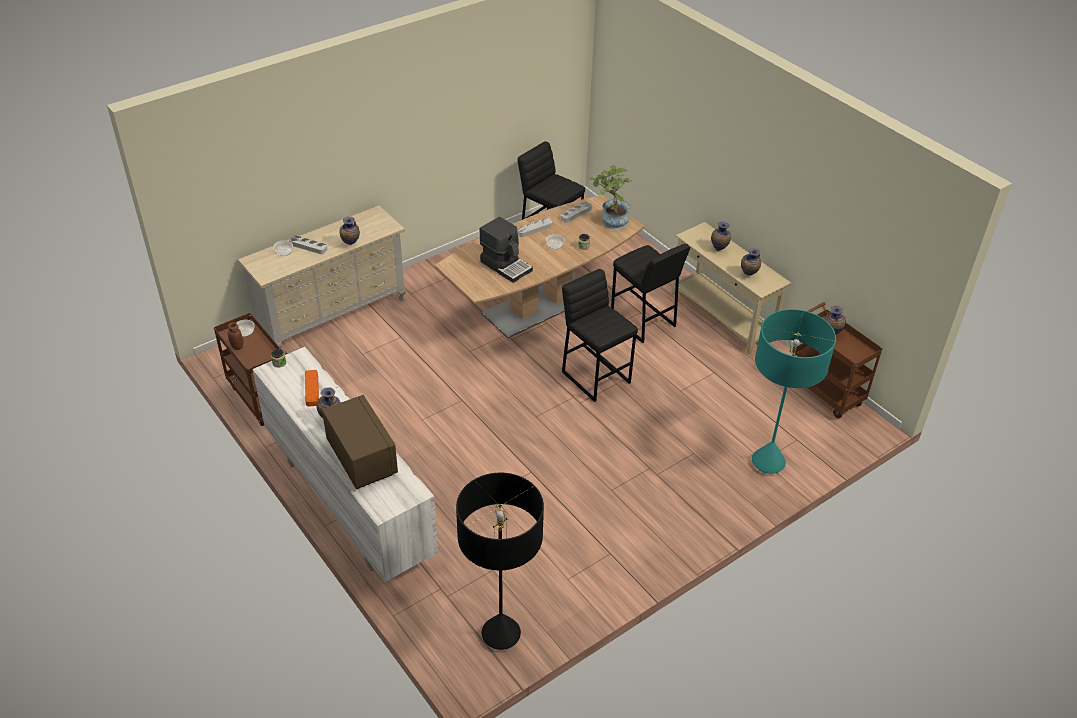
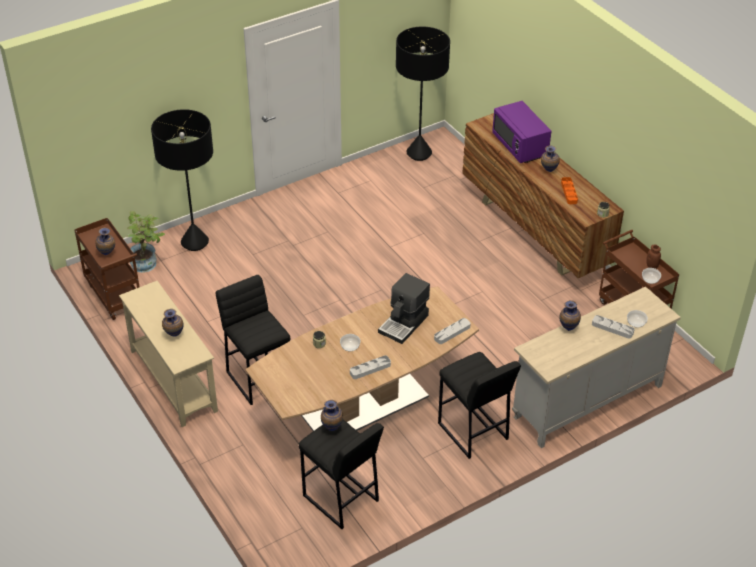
camera: 175 degrees left, 0 degrees up
white cabinet [252,347,438,582] -> brown cabinet [462,113,624,278]
brown microwave [322,395,398,489] -> purple microwave [492,101,551,163]
coffee machine [480,217,533,283] -> coffee machine turned 105 degrees counterclockwise [378,273,430,344]
grey tray [560,201,592,223] -> grey tray moved to [434,318,471,344]
black stool [562,269,638,402] -> black stool moved to [438,352,521,459]
potted plant [589,165,632,229] -> potted plant moved to [127,211,165,273]
vase [741,247,761,275] -> vase moved to [321,400,343,431]
turquoise floor lamp [752,309,836,474] -> black floor lamp [151,109,213,251]

